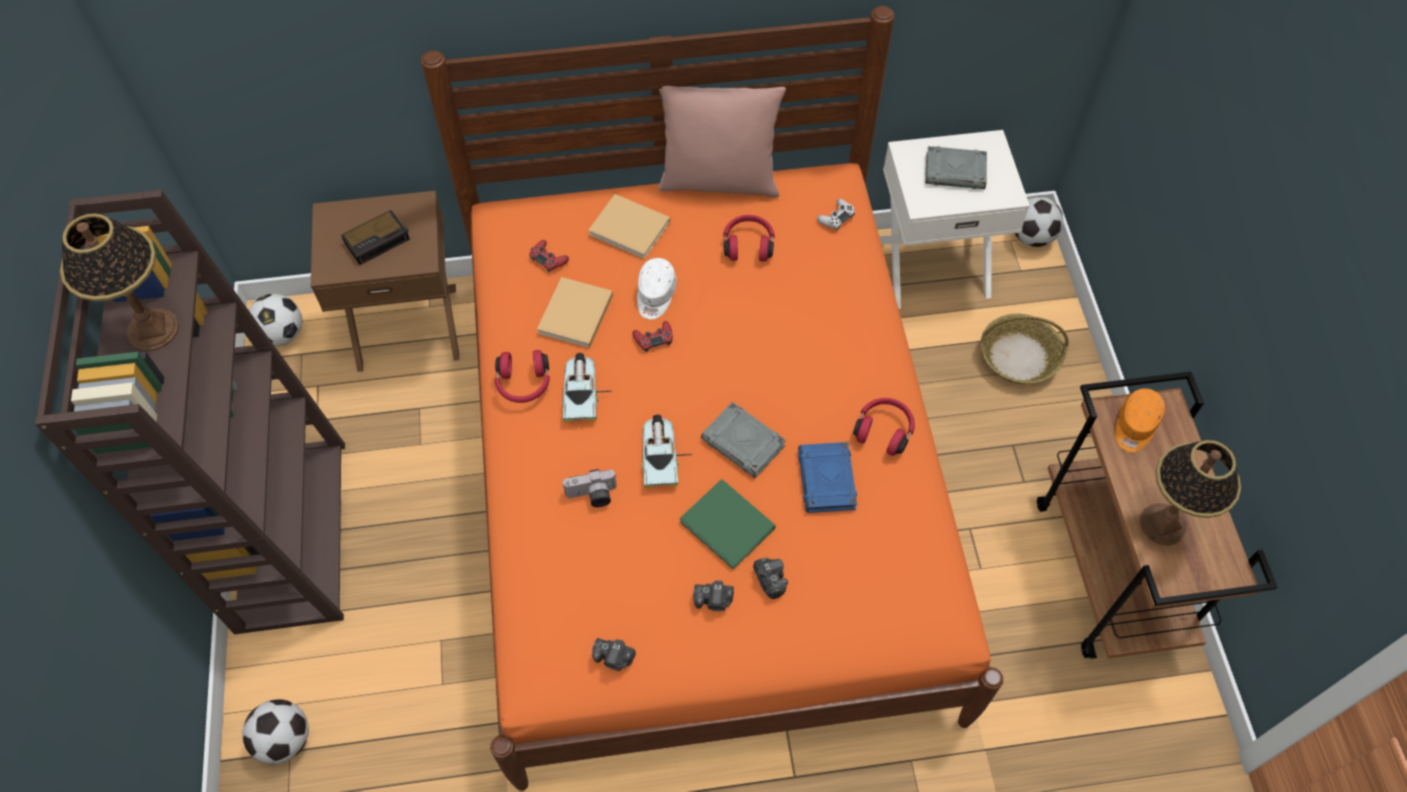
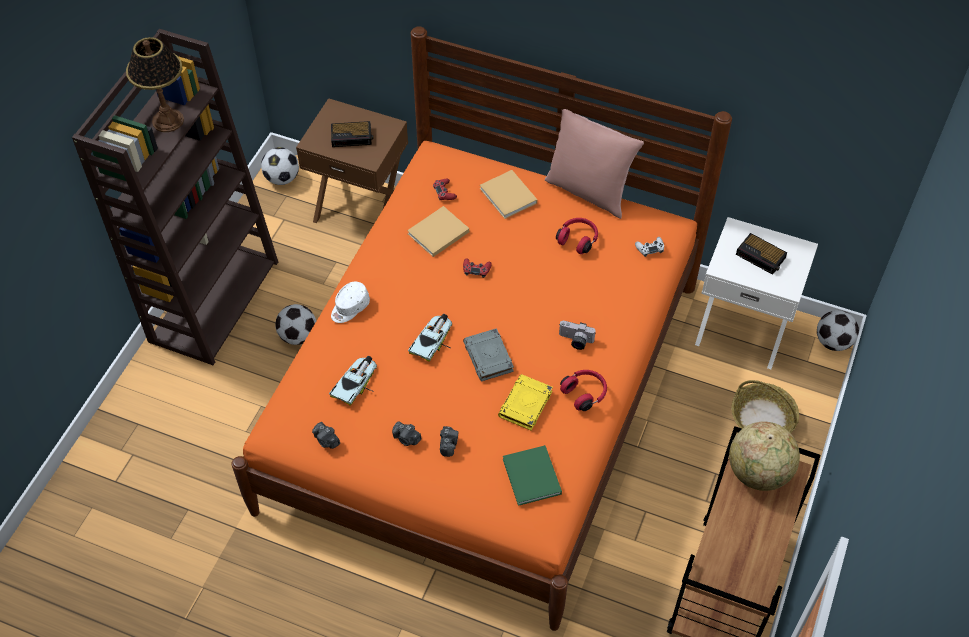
camera: 30 degrees right, 5 degrees down
football [242,699,309,764] -> football moved to [275,304,316,345]
red headphones [495,350,550,403] -> none
toy car [562,353,611,422] -> toy car moved to [329,356,377,406]
camera [563,469,617,507] -> camera moved to [559,321,596,350]
white cap [637,258,677,319] -> white cap moved to [331,281,370,323]
green book [680,479,775,569] -> green book moved to [503,445,562,506]
blue book [798,442,857,513] -> yellow book [498,374,553,431]
grey book [925,146,987,189] -> alarm clock [736,233,787,275]
orange cap [1115,388,1165,452] -> globe [729,421,800,491]
table lamp [1140,440,1241,545] -> none

